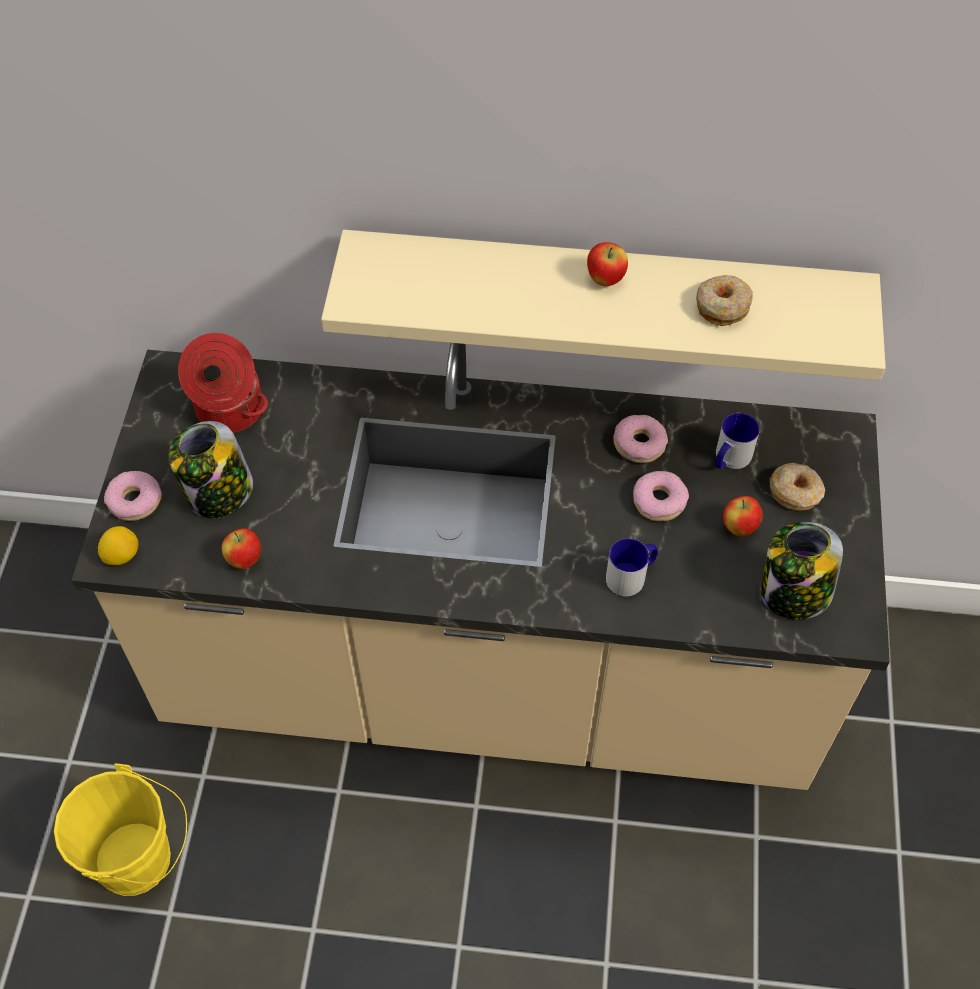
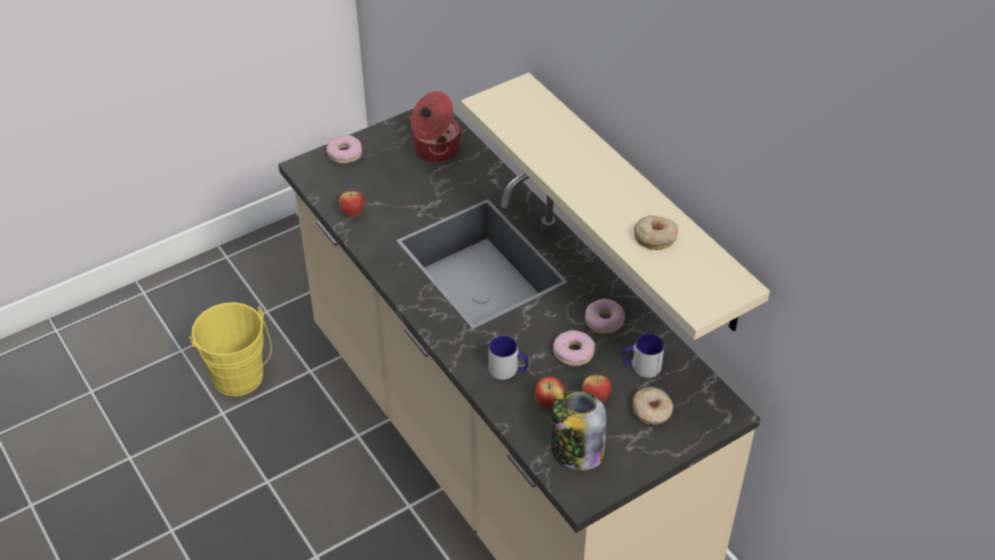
camera: 50 degrees right, 10 degrees down
lemon [98,526,138,565] -> none
jar [168,421,253,518] -> none
apple [587,242,628,286] -> apple moved to [535,377,564,408]

